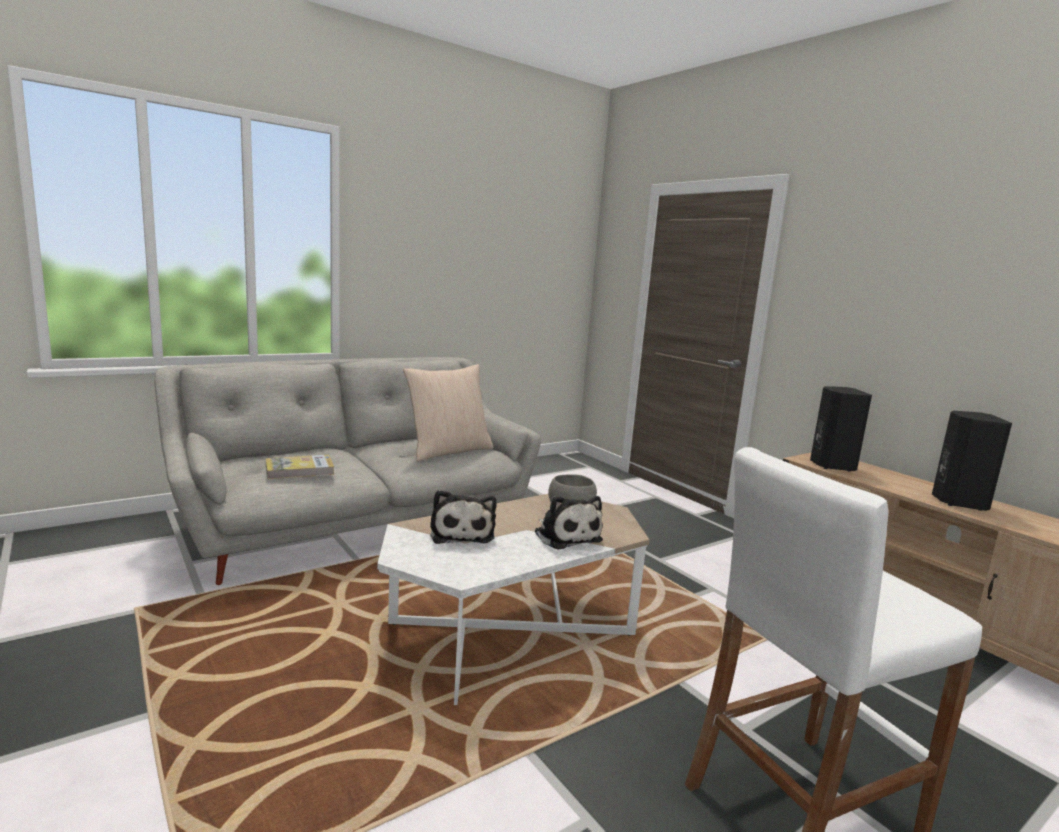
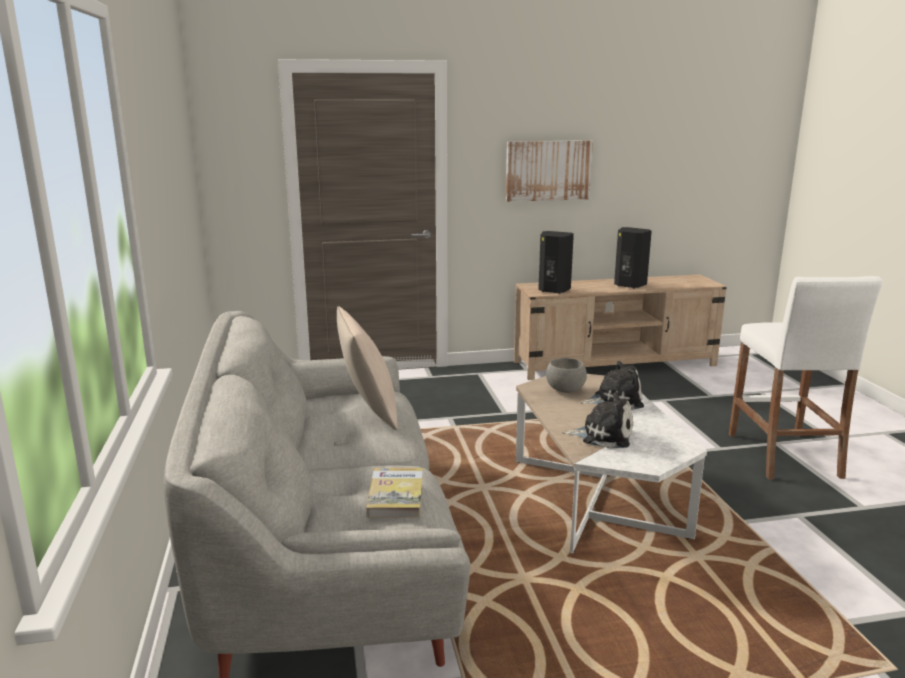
camera: 65 degrees left, 5 degrees up
none -> picture [506,140,593,202]

